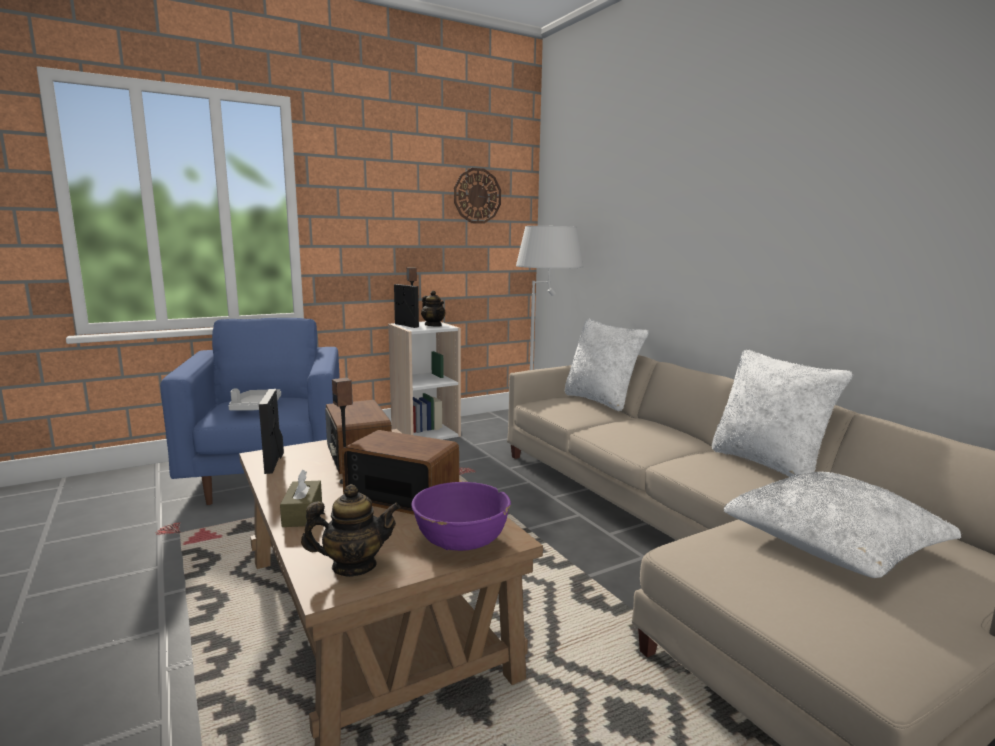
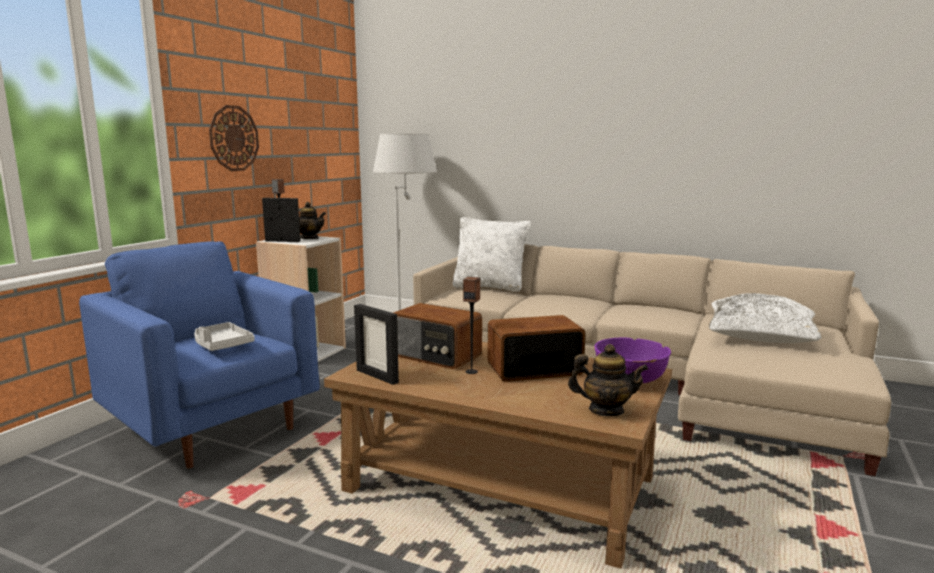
camera: 35 degrees left, 0 degrees up
brown tissue box [280,470,322,527] -> none
teapot [301,484,401,577] -> teapot turned 60 degrees clockwise [568,344,648,416]
wall clock [454,168,501,224] -> wall clock moved to [209,105,259,171]
white pillow [712,349,853,477] -> none

